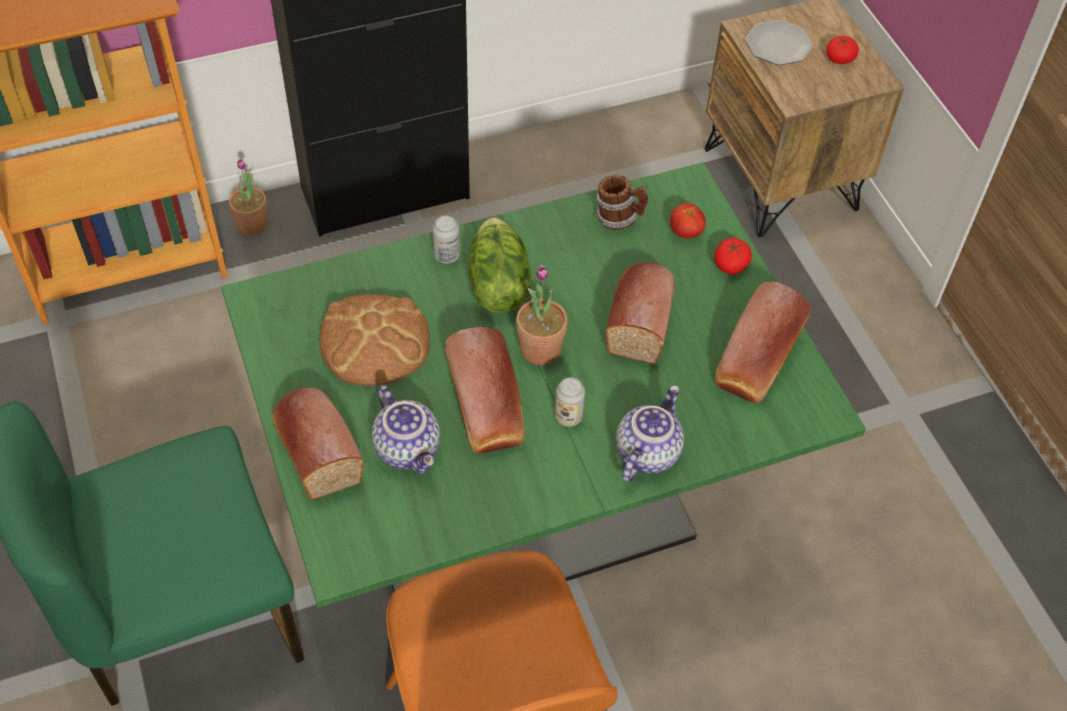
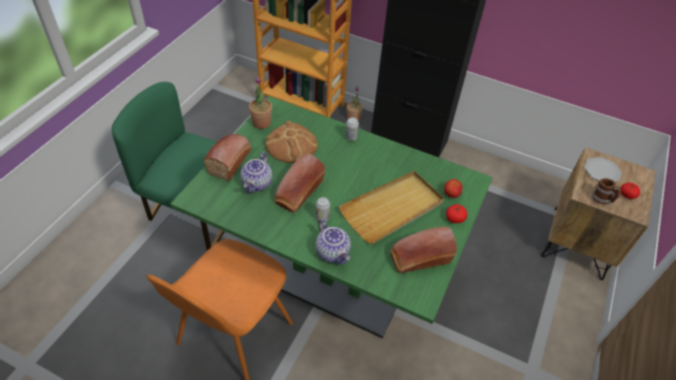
camera: 45 degrees right, 5 degrees down
lettuce [468,217,531,313] -> none
potted plant [516,265,568,365] -> potted plant moved to [249,76,272,129]
mug [596,175,648,230] -> mug moved to [592,178,621,204]
bread [606,262,675,364] -> beige tray [339,171,444,244]
teapot [616,385,684,482] -> teapot turned 75 degrees clockwise [316,219,351,264]

